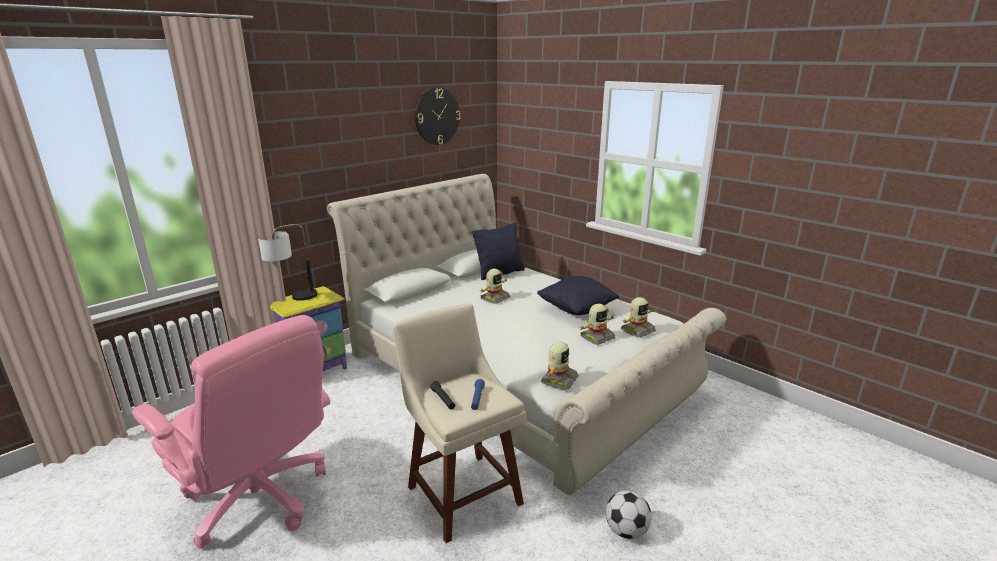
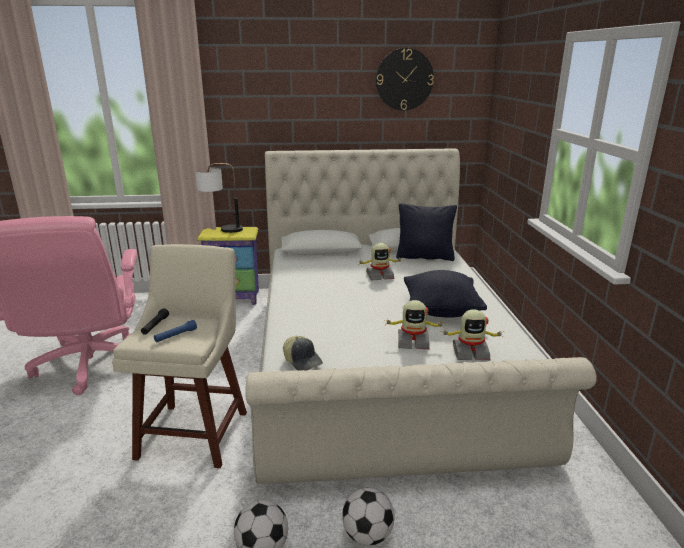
camera: 40 degrees right, 0 degrees up
toy robot [541,342,579,390] -> cap [283,336,323,370]
none -> football [342,488,394,545]

